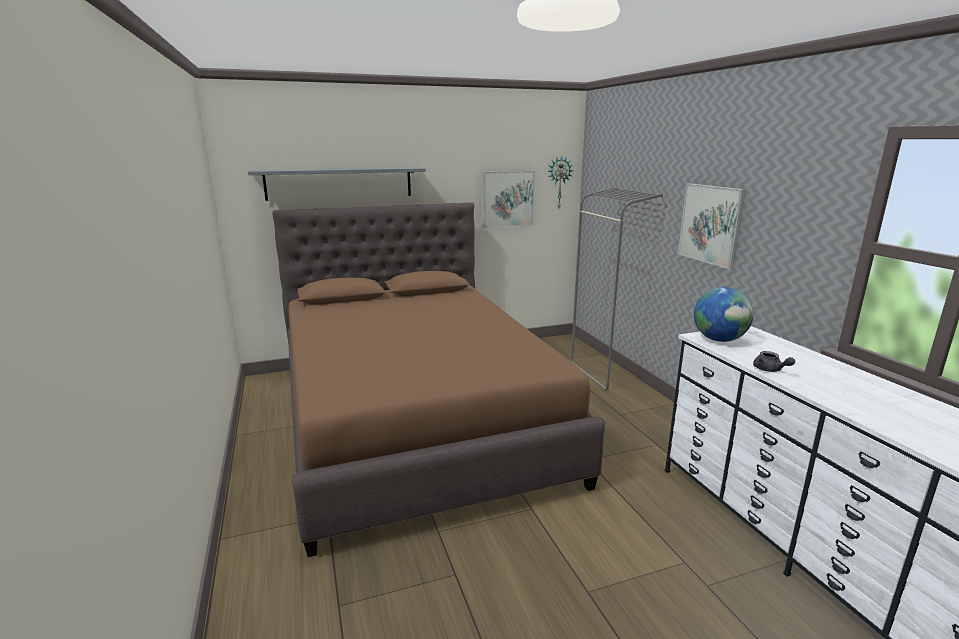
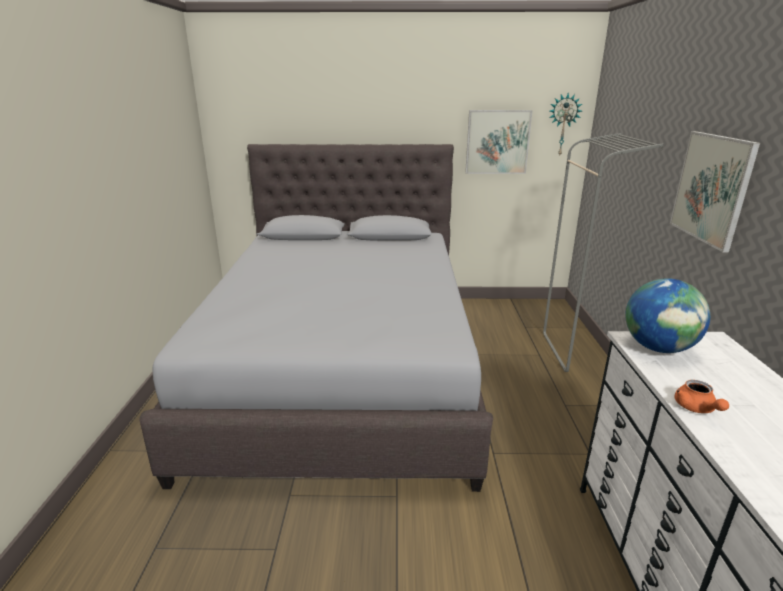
camera: 20 degrees right, 5 degrees up
grey shelf [248,167,426,201] -> none
brown bed [272,202,605,557] -> grey bed [139,144,493,492]
grey teapot [753,351,795,372] -> orange teapot [675,380,729,413]

